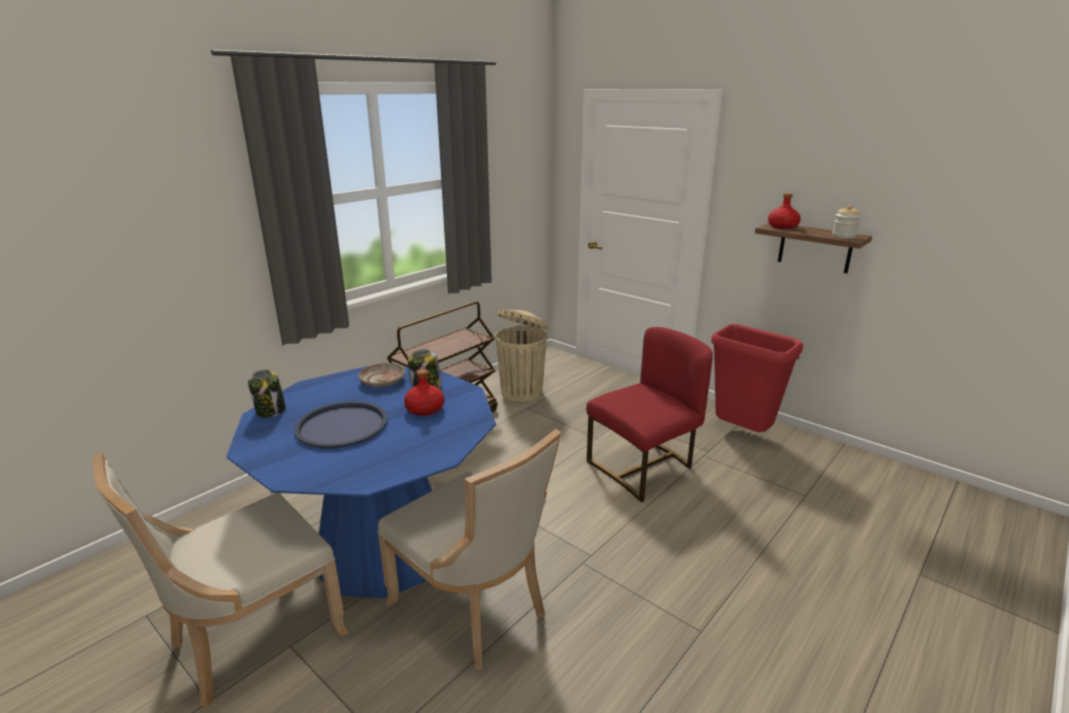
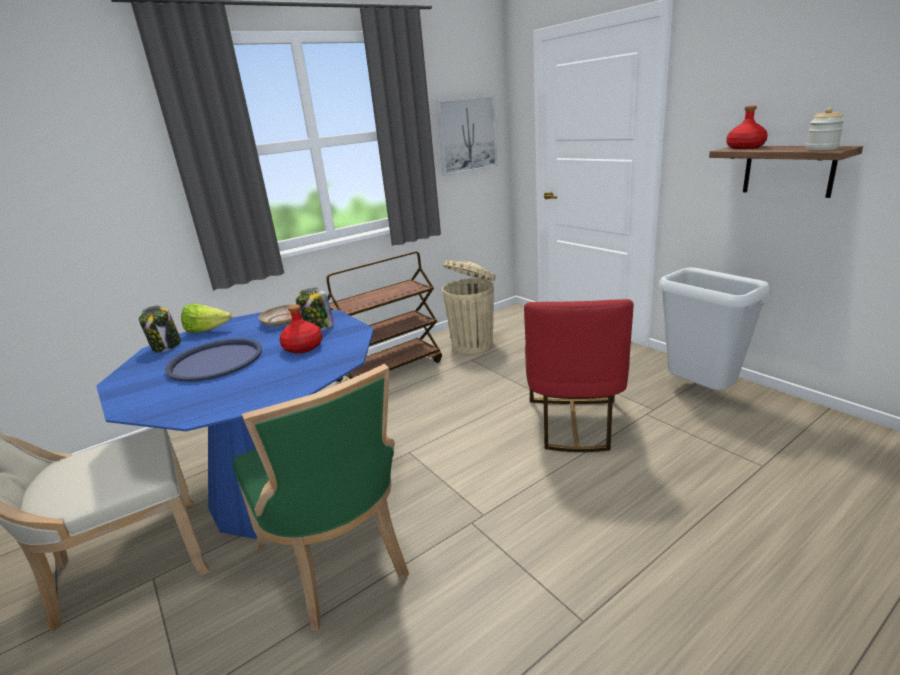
camera: 15 degrees right, 0 degrees up
beige chair [378,429,561,670] -> green chair [233,364,409,630]
red chair [586,327,712,502] -> red chair turned 120 degrees clockwise [524,299,634,452]
red trash can [711,324,803,432] -> grey trash can [659,268,771,390]
none -> lettuce [181,303,232,333]
none -> picture [436,96,497,175]

